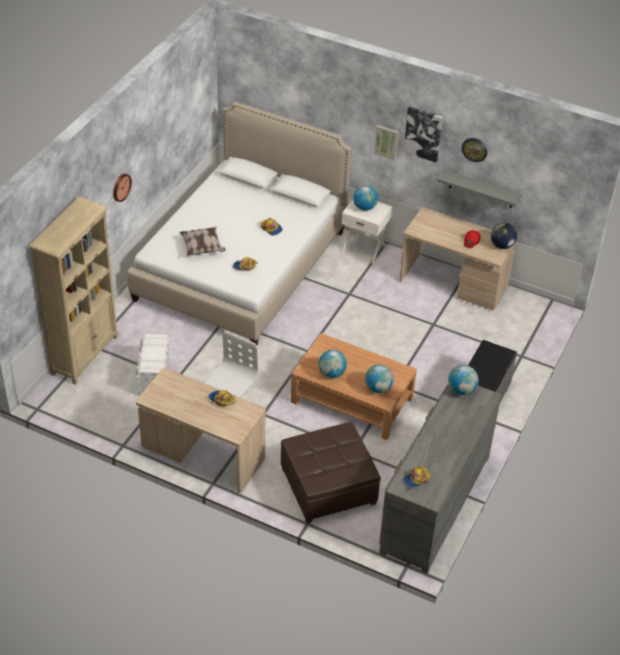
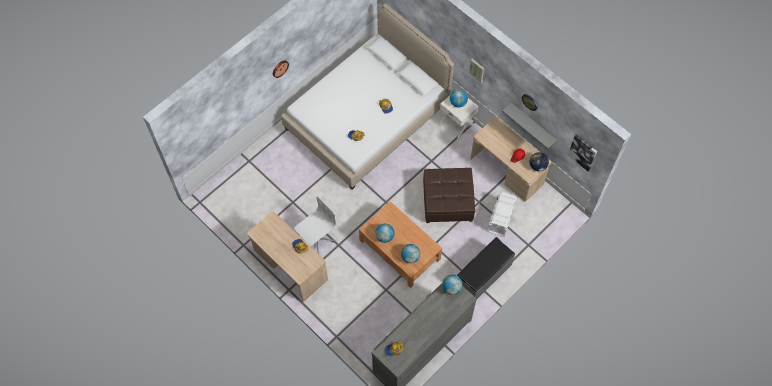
camera: 20 degrees right, 20 degrees up
beige bookcase [29,197,118,385] -> none
white storage box [136,334,169,395] -> white storage box moved to [488,192,517,237]
pillow [180,227,226,256] -> none
brown ottoman [281,422,381,524] -> brown ottoman moved to [423,168,475,223]
picture [404,107,443,162] -> picture moved to [568,135,597,171]

